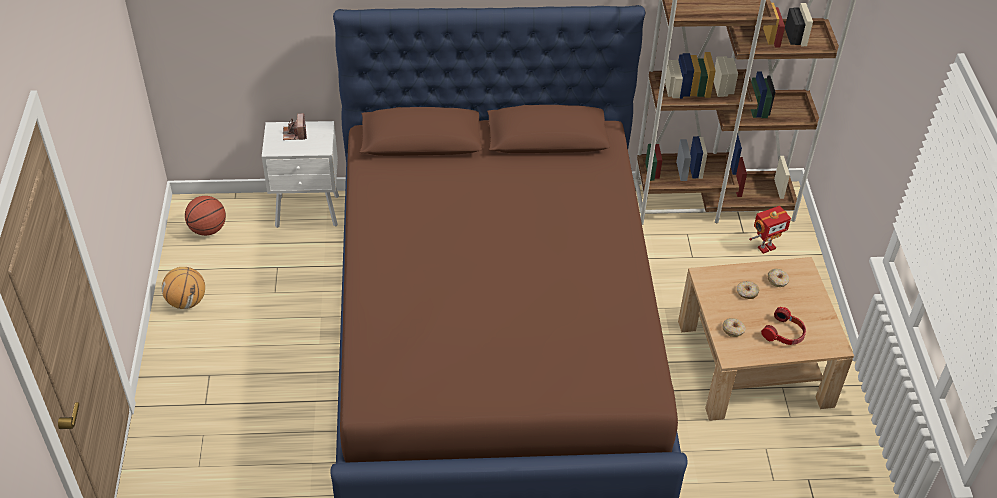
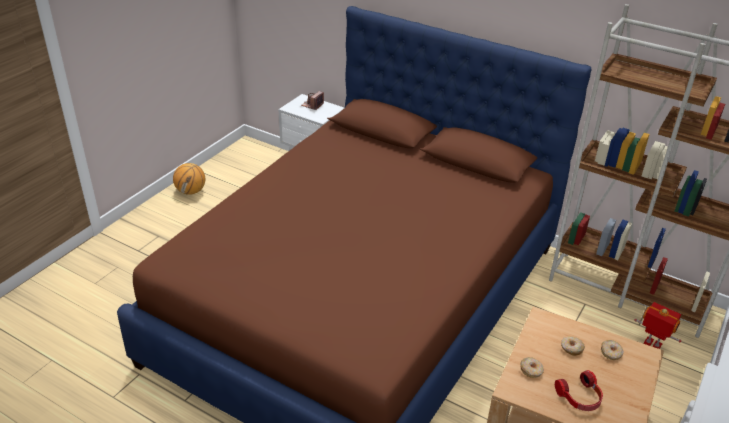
camera: 35 degrees right, 10 degrees down
basketball [185,196,226,236] -> none
toy robot [749,206,791,254] -> toy robot turned 150 degrees counterclockwise [634,302,681,349]

